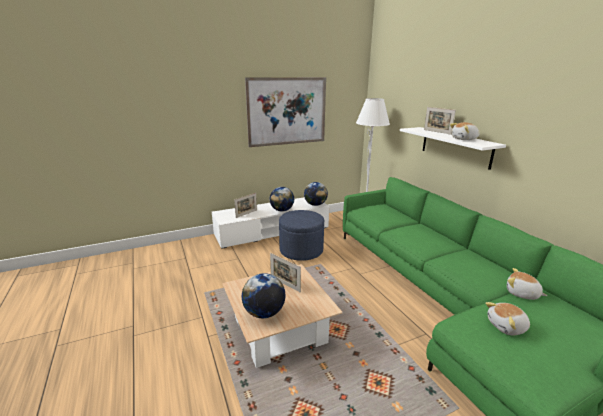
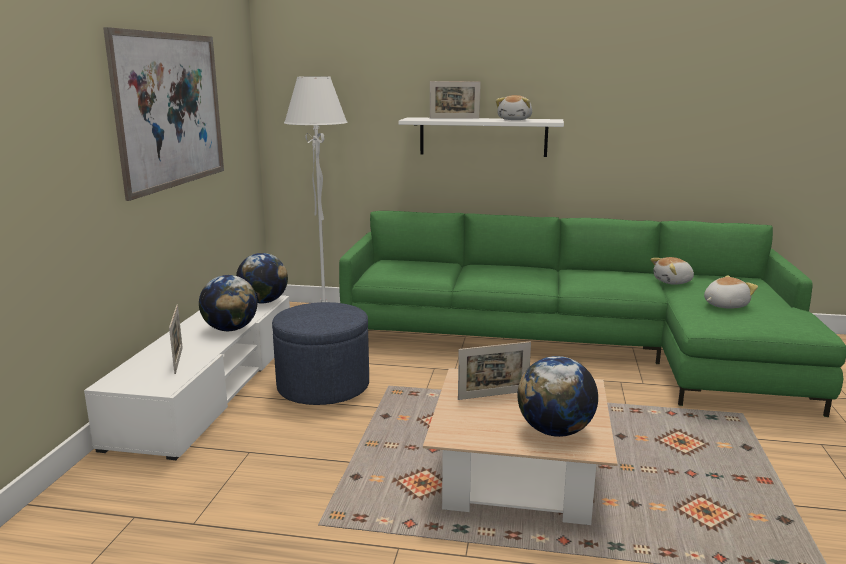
camera: 55 degrees left, 5 degrees down
plush toy [485,302,530,335] -> plush toy turned 135 degrees counterclockwise [704,275,758,309]

